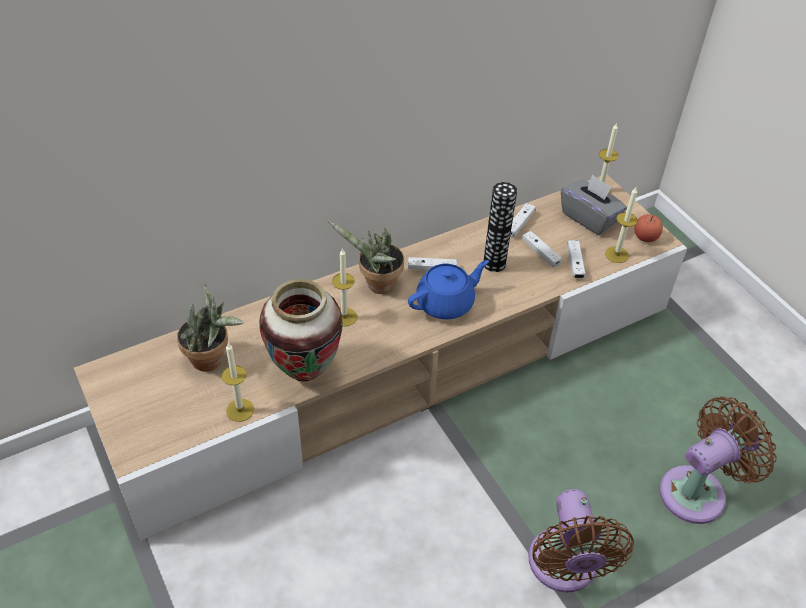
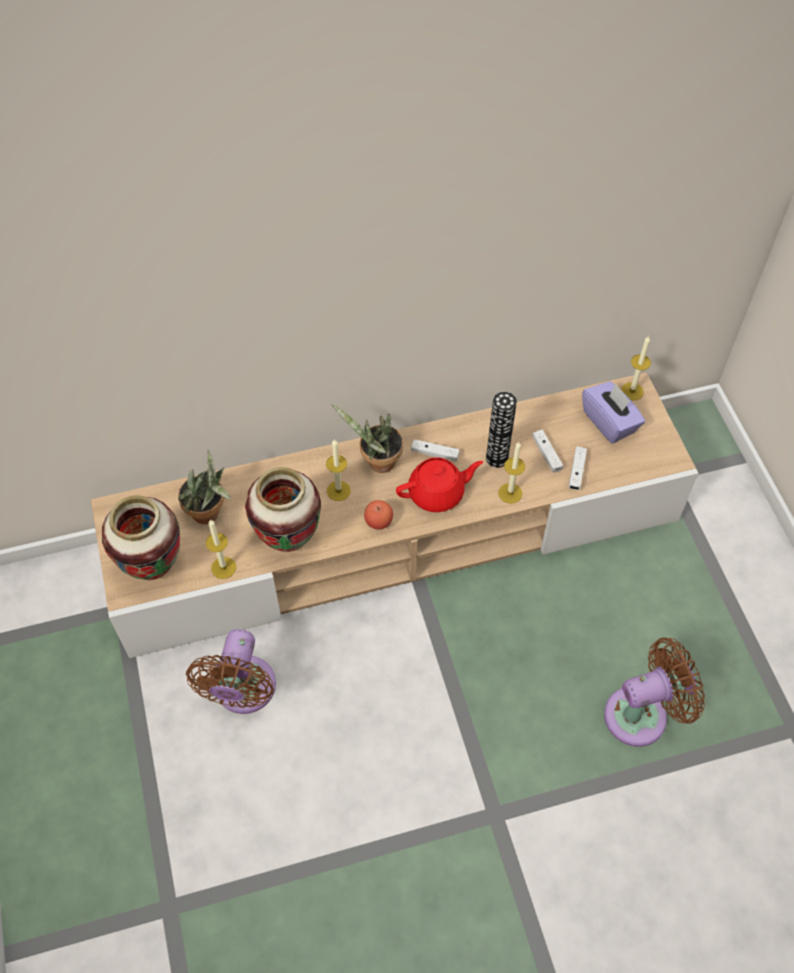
camera: 15 degrees right, 10 degrees up
blue teapot [408,260,489,320] -> red teapot [396,457,483,512]
white game controller [510,203,536,238] -> none
brown fan [528,489,634,593] -> brown fan moved to [186,629,276,714]
grey tissue box [561,174,627,235] -> purple tissue box [582,381,645,444]
candle [605,187,638,263] -> candle moved to [498,442,525,504]
apple [634,214,663,242] -> apple moved to [364,500,393,530]
none -> vase [102,495,180,580]

